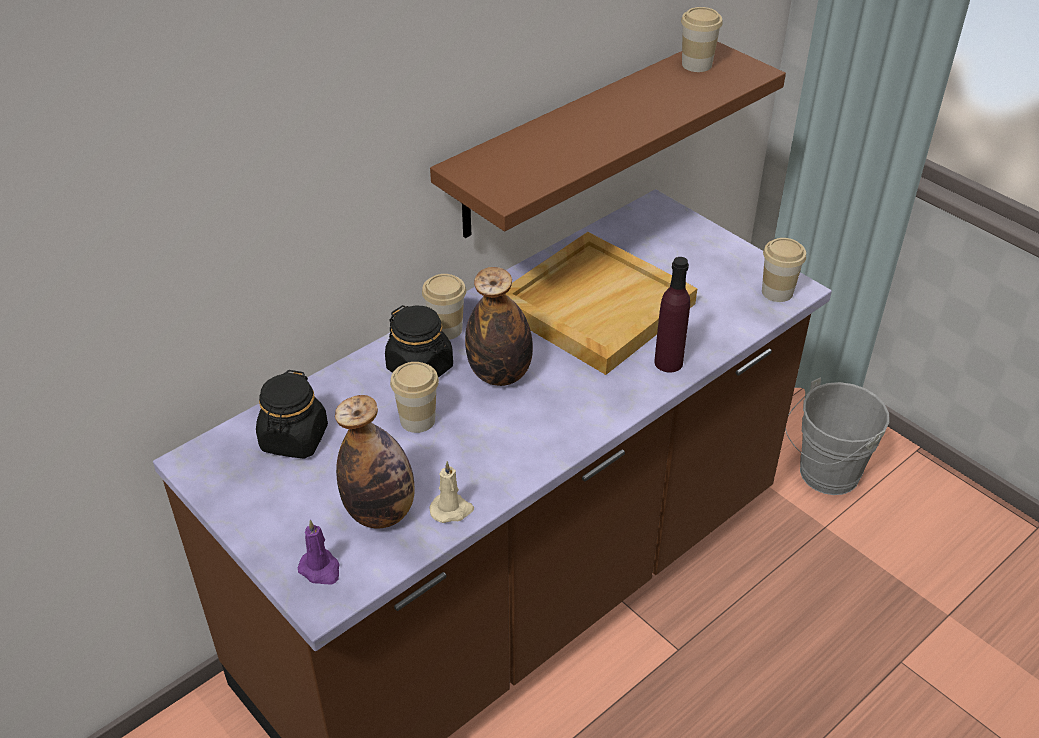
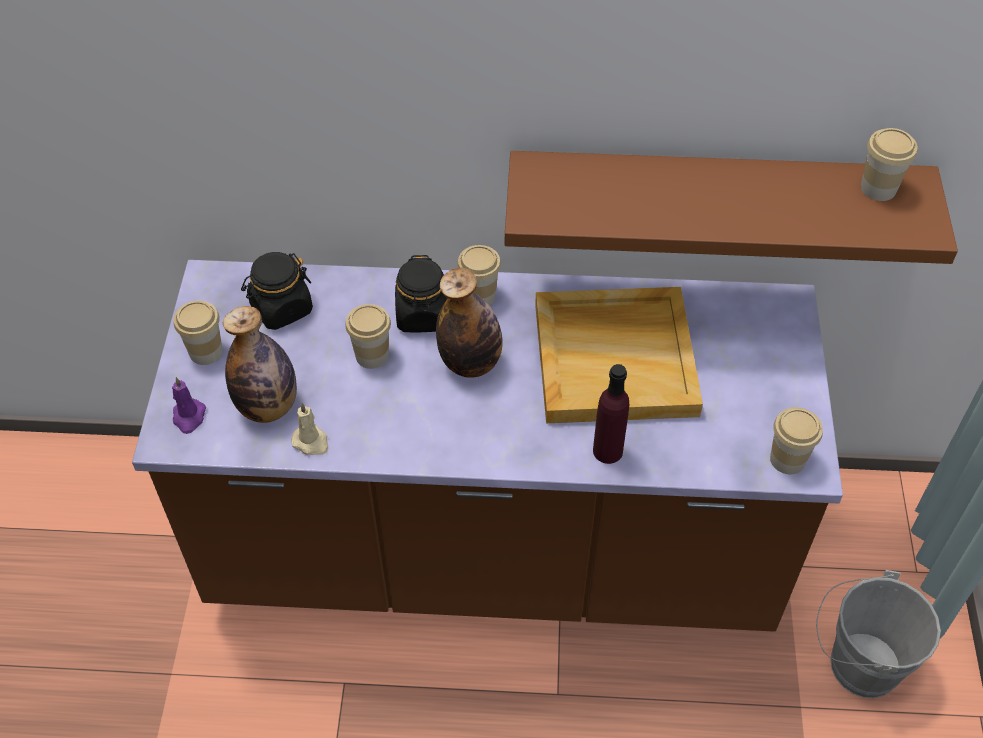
camera: 45 degrees right, 10 degrees up
none -> cup [174,301,223,365]

